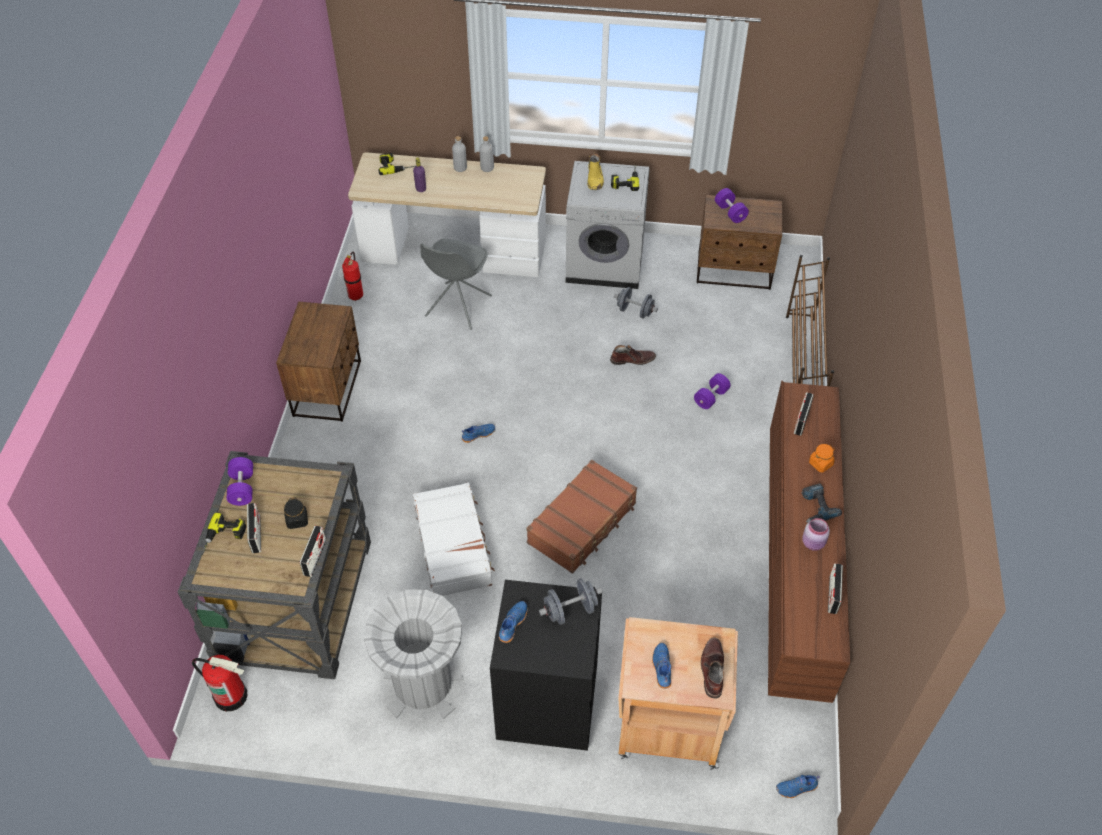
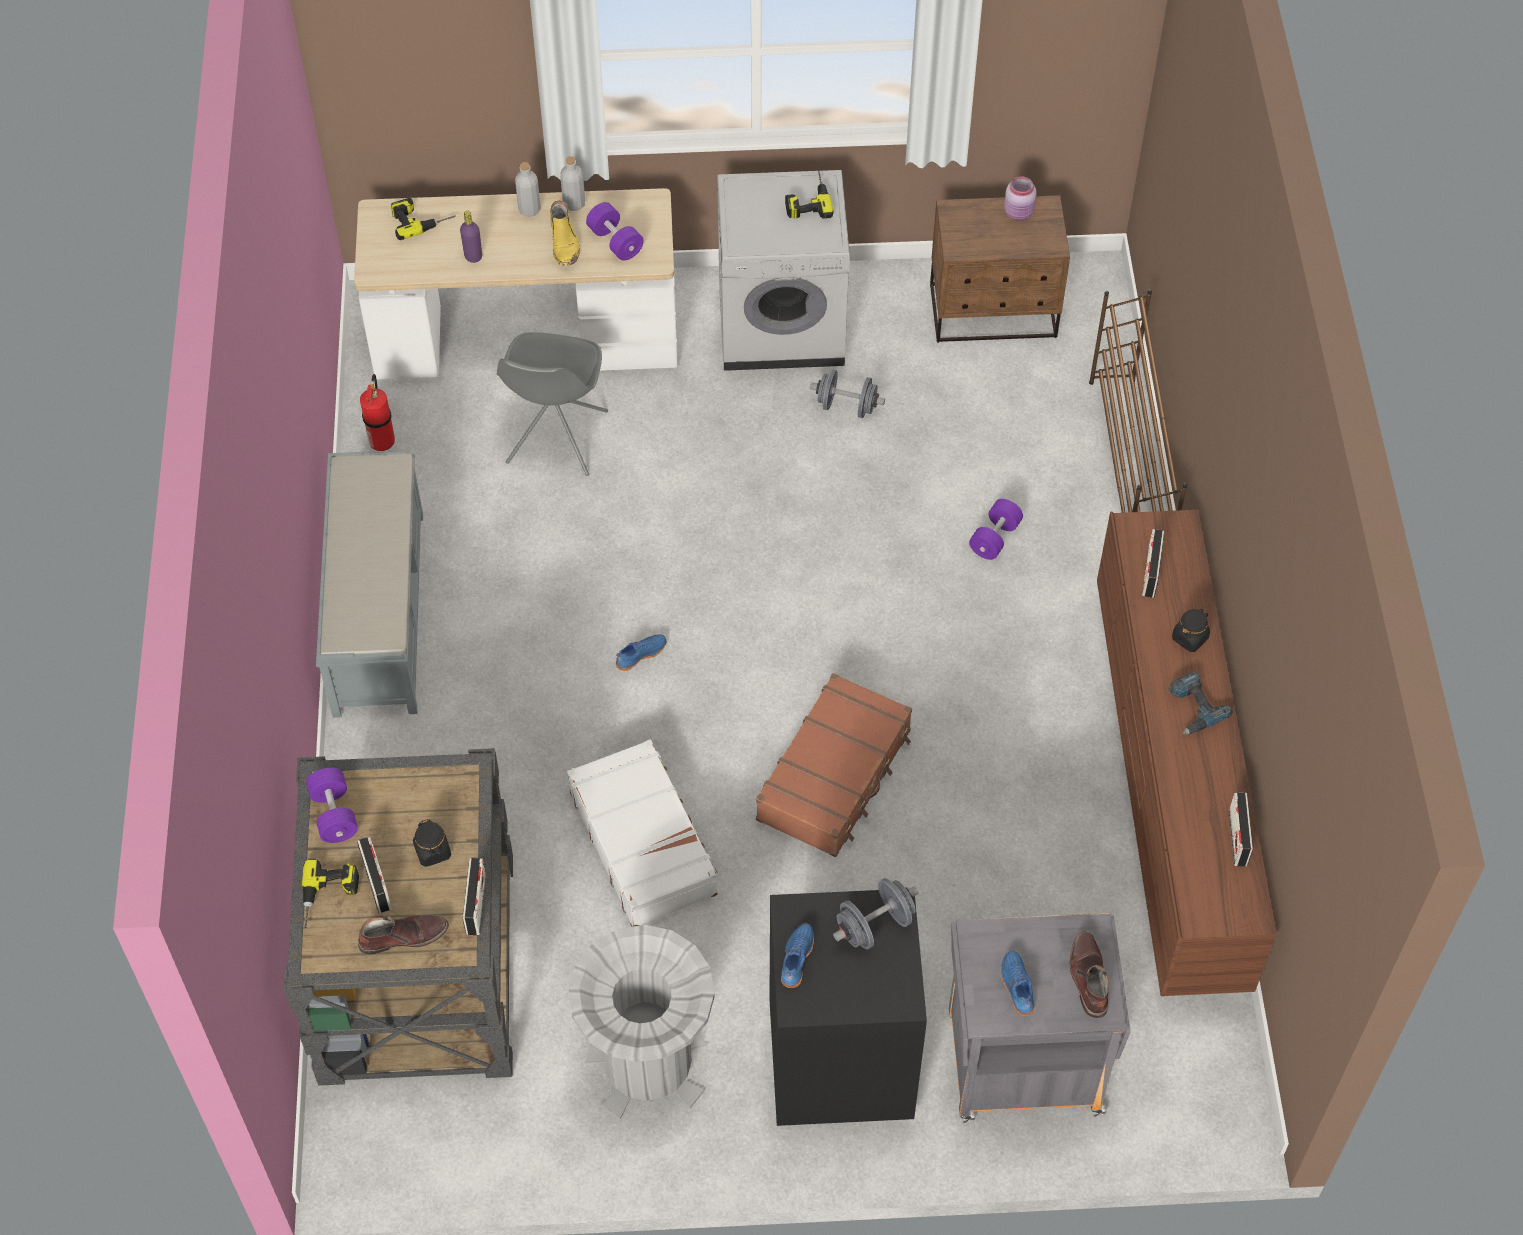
camera: 10 degrees left, 5 degrees up
fire extinguisher [192,655,248,712] -> none
brown nightstand [276,302,361,422] -> grey bench [316,452,423,718]
yellow boot [587,153,604,190] -> yellow boot moved to [550,200,580,266]
brown boot [610,345,656,365] -> brown boot moved to [358,915,449,955]
brown cart [618,617,738,770] -> grey cart [949,913,1131,1123]
purple dumbbell [715,188,749,223] -> purple dumbbell moved to [586,202,644,260]
blue shoe [776,775,820,798] -> none
pink jar [802,518,830,551] -> pink jar moved to [1004,176,1037,221]
orange jar [809,444,835,472] -> black jar [1172,609,1210,652]

